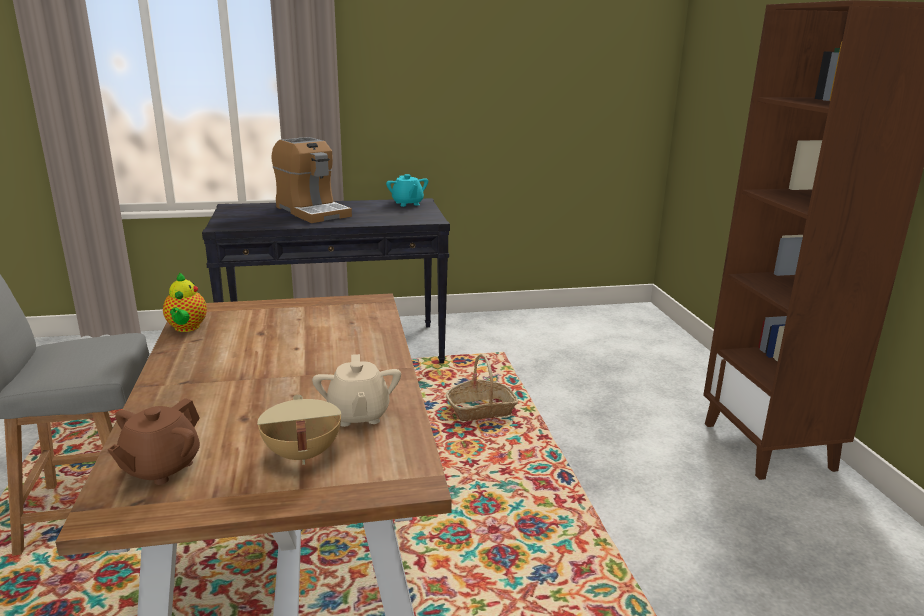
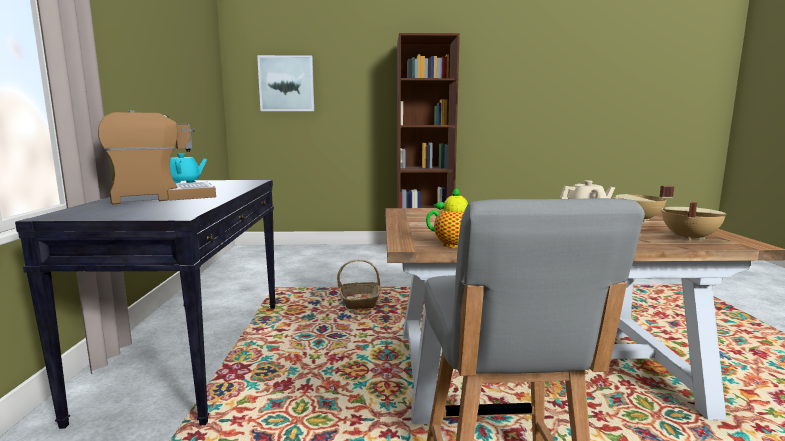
camera: 80 degrees left, 10 degrees down
brown teapot [107,398,200,485] -> beige cooking pot [662,201,726,241]
none -> picture [257,55,314,111]

